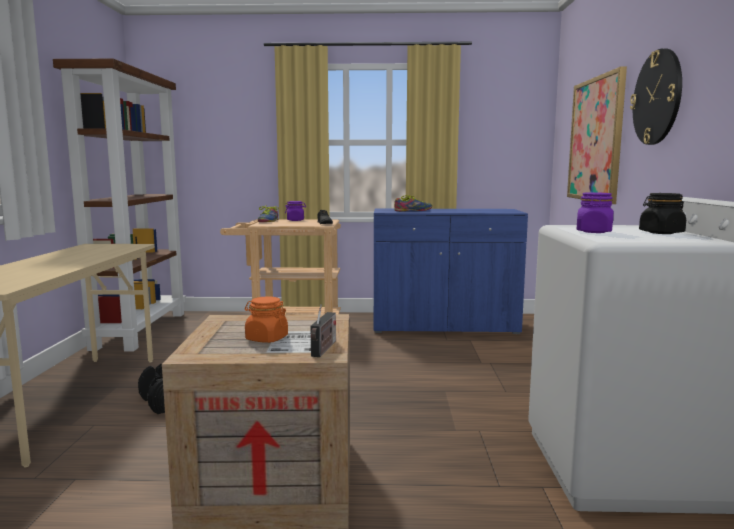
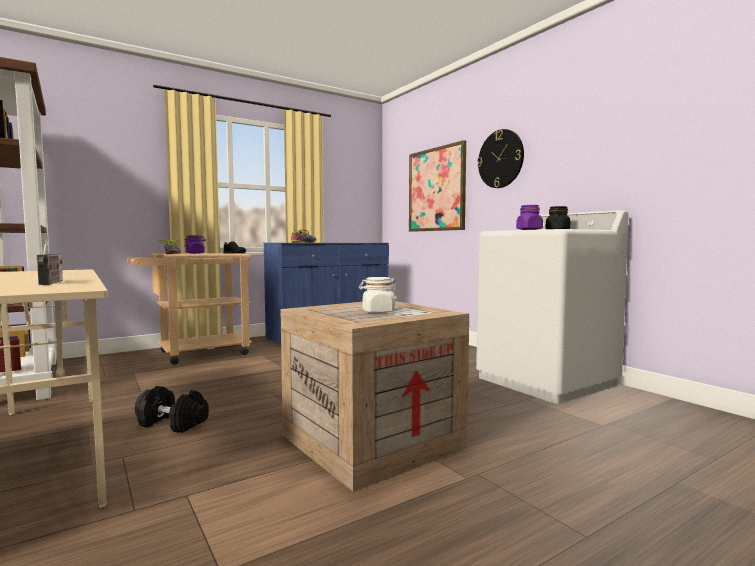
camera: 35 degrees left, 5 degrees down
orange jar [245,296,288,343] -> white jar [359,277,397,313]
radio [310,304,336,357] -> radio moved to [37,239,63,285]

